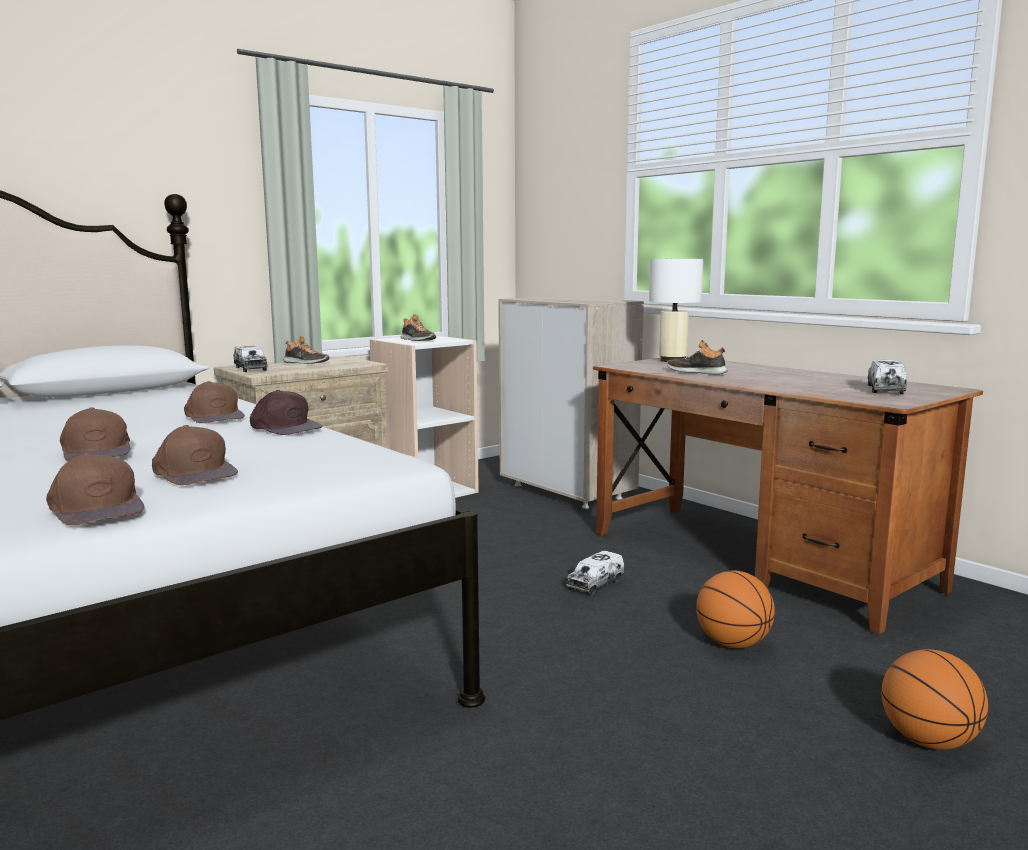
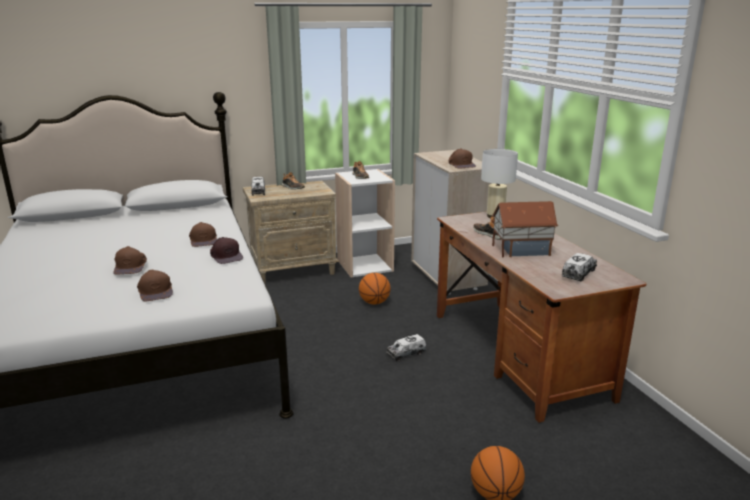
camera: 20 degrees right, 10 degrees up
brown cap [46,453,145,525] -> brown cap moved to [449,149,476,169]
basketball [696,571,775,648] -> basketball moved to [359,273,391,304]
none -> toy house [492,201,558,257]

